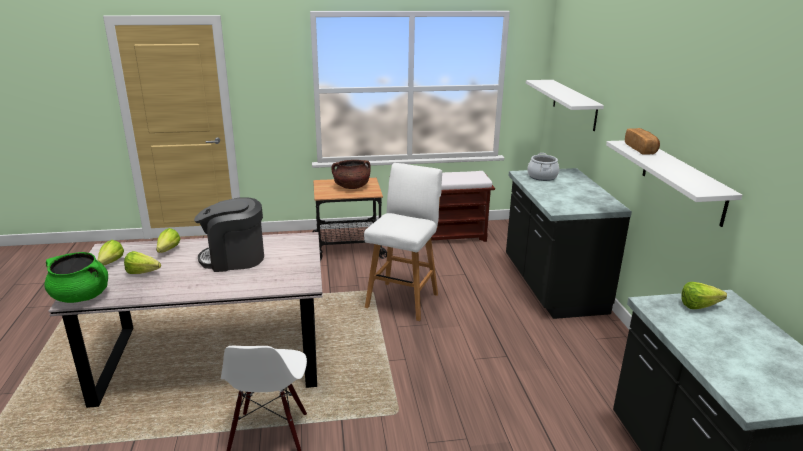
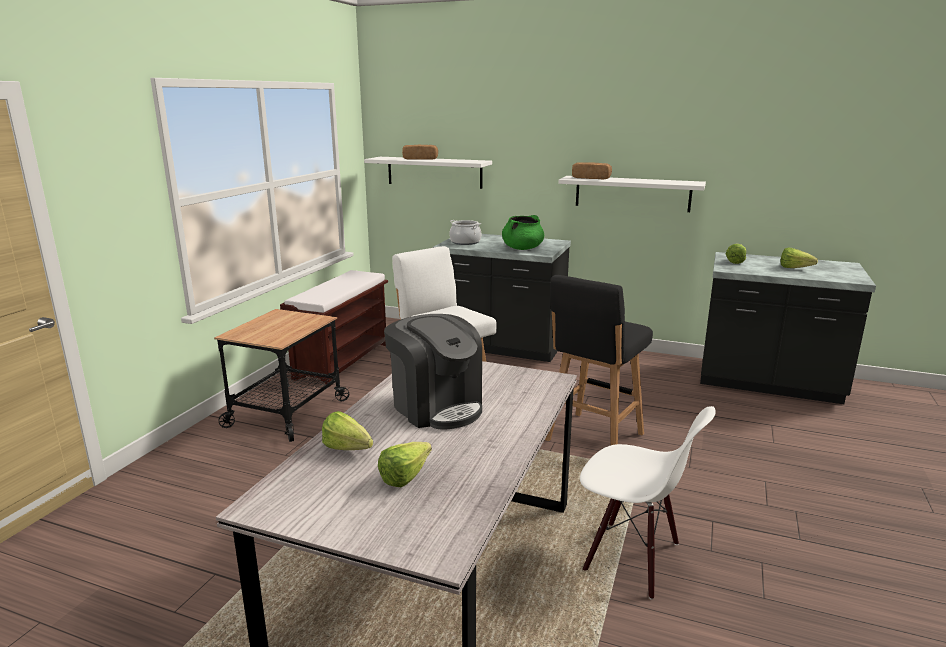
camera: 60 degrees left, 5 degrees down
green cooking pot [44,252,108,303] -> green cooking pot moved to [502,215,544,250]
lettuce [98,240,124,266] -> lettuce moved to [780,248,818,268]
coffee machine [194,197,264,272] -> coffee machine turned 60 degrees counterclockwise [384,314,482,430]
brown cooking pot [331,160,371,189] -> none
none -> bread [402,145,438,160]
none -> black stool [545,275,653,445]

